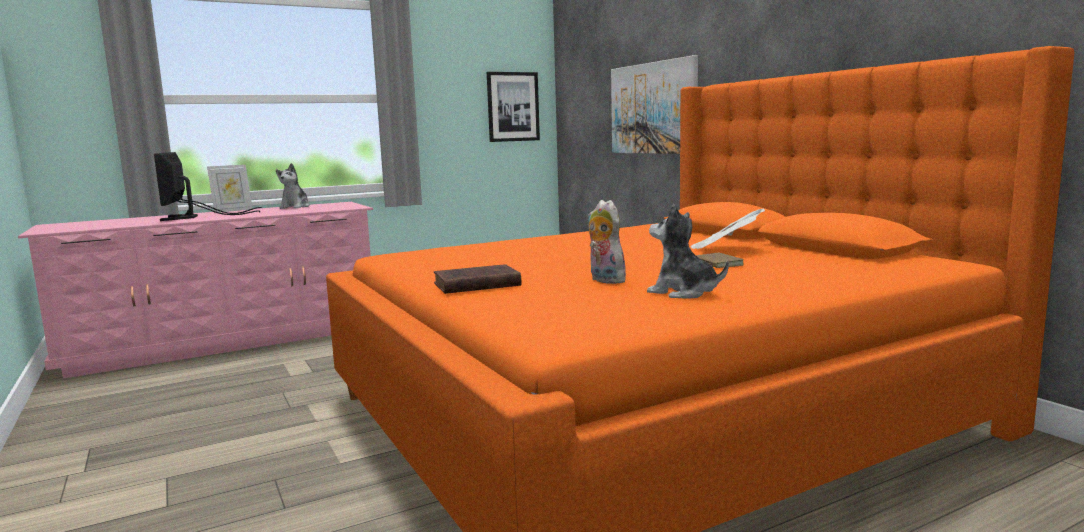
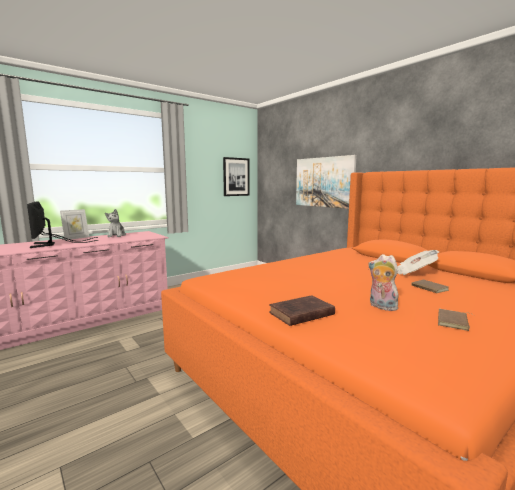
camera: 10 degrees left, 0 degrees up
plush toy [647,204,729,299] -> brown book [438,309,476,331]

